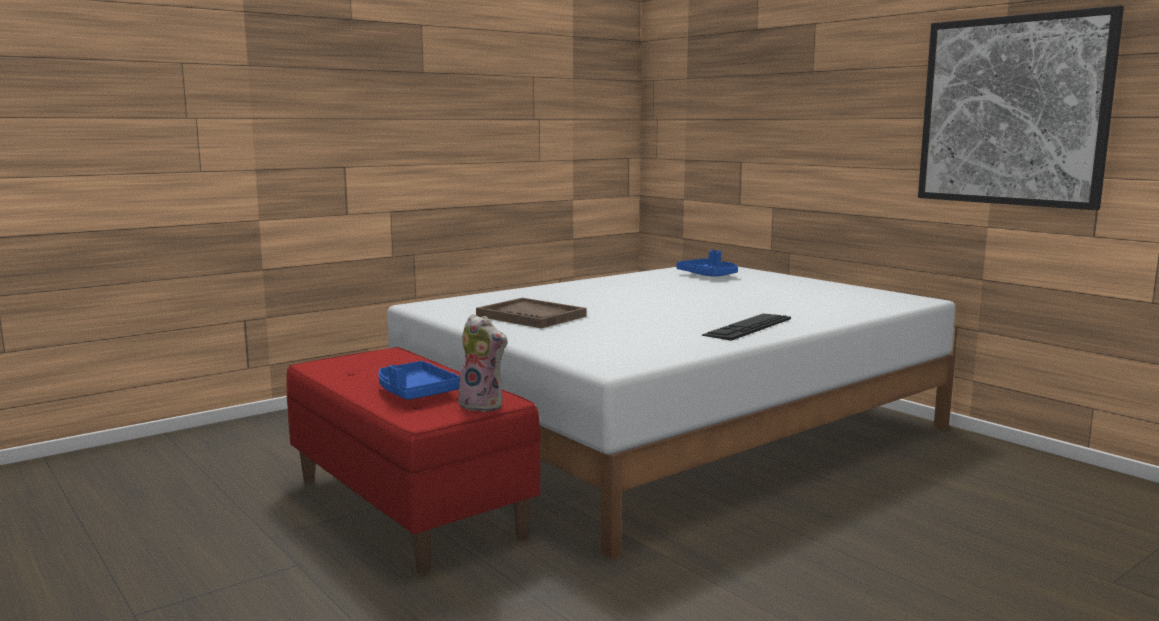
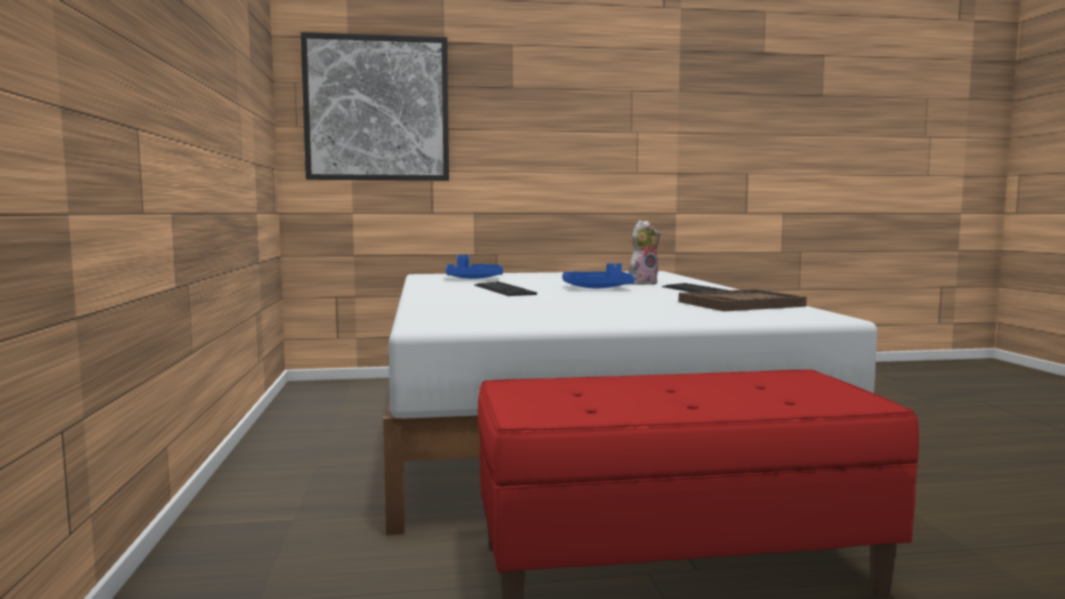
camera: 60 degrees left, 5 degrees down
blue tray [379,361,460,400] -> blue tray moved to [562,263,634,288]
plush toy [454,314,508,412] -> plush toy moved to [629,220,660,285]
brown tray [476,298,587,328] -> brown tray moved to [679,289,807,311]
picture [918,6,1124,210] -> picture moved to [301,32,449,181]
none -> keyboard [474,281,537,296]

